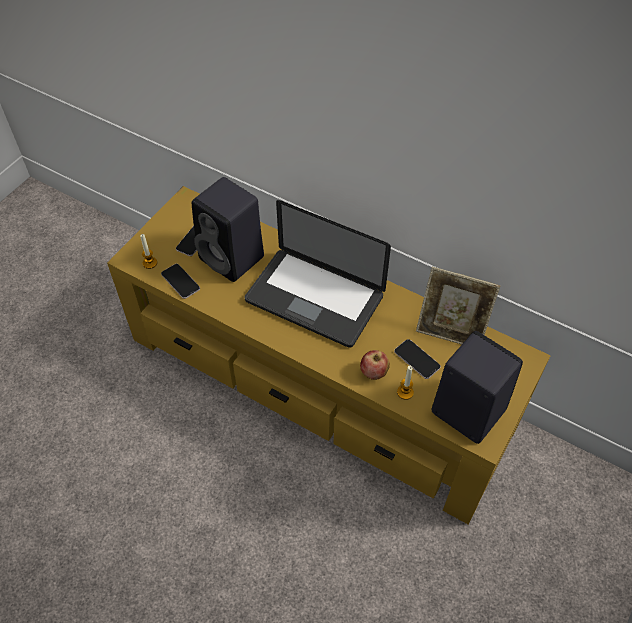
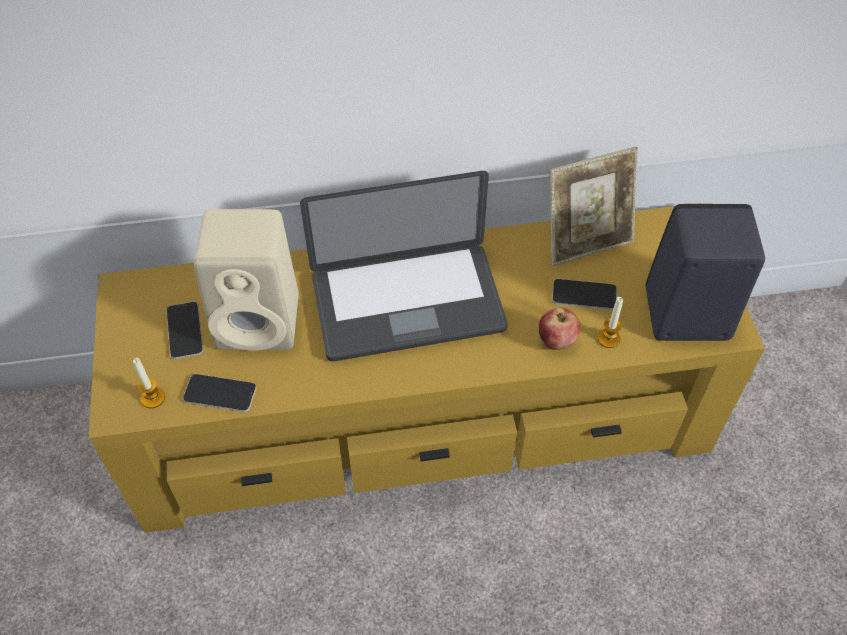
camera: 40 degrees left, 0 degrees up
black speaker [192,177,264,282] -> beige speaker [194,209,299,351]

